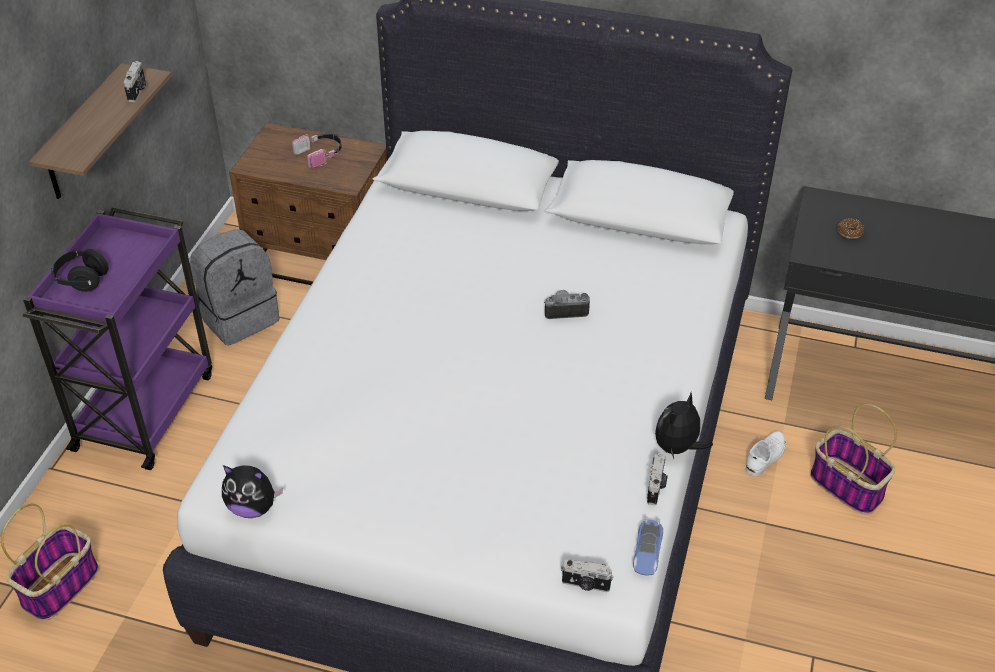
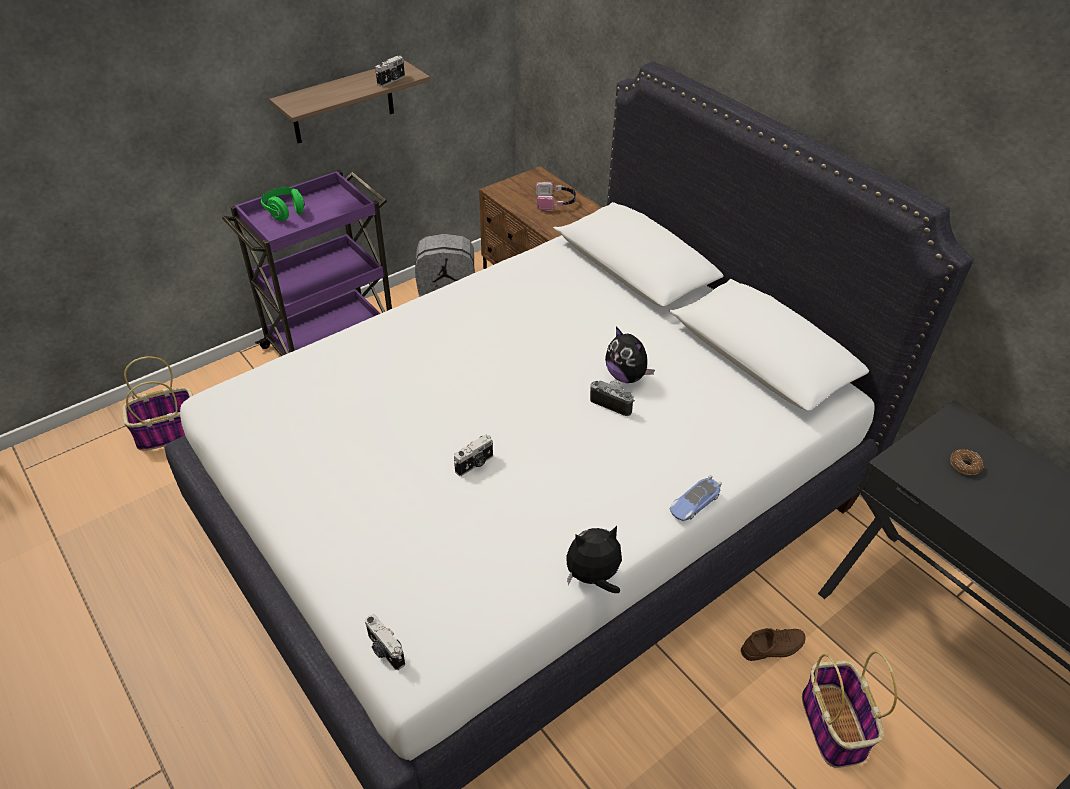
camera: 35 degrees right, 0 degrees up
black headphones [51,249,109,292] -> green headphones [260,187,305,221]
plush toy [222,465,283,518] -> plush toy moved to [605,327,655,383]
toy car [633,517,663,576] -> toy car moved to [670,475,722,521]
camera [647,453,668,505] -> camera moved to [454,434,493,476]
white shoe [746,431,785,476] -> brown shoe [741,628,806,661]

